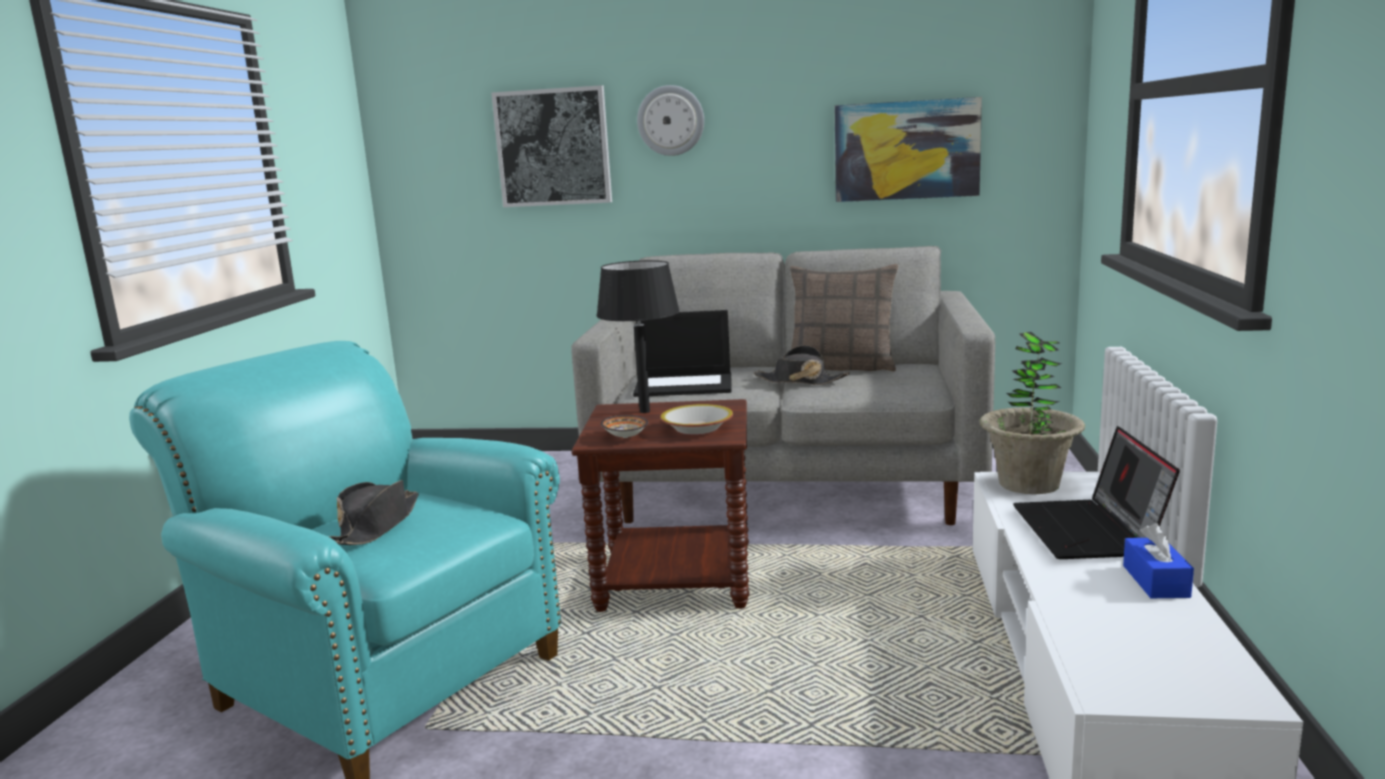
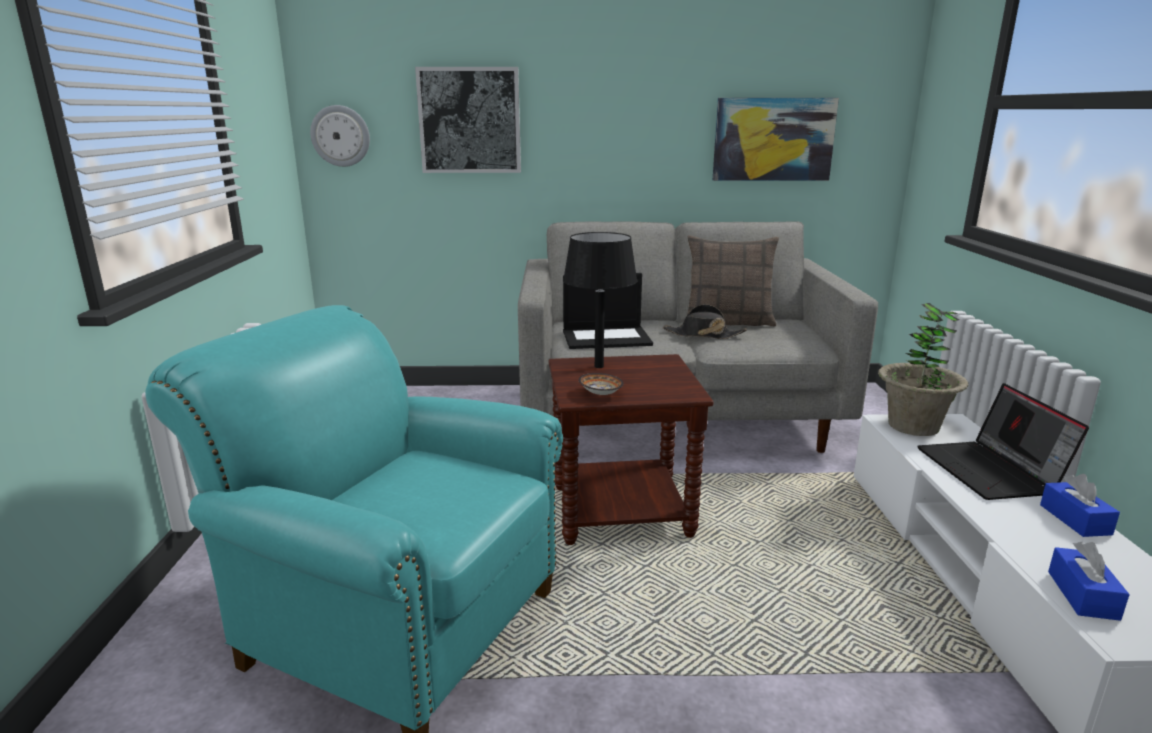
camera: 10 degrees left, 5 degrees up
black hat [328,480,419,545] -> none
wall clock [637,85,704,156] -> wall clock moved to [310,105,370,167]
bowl [660,404,733,435] -> none
none -> blue tissue box [1048,542,1130,621]

